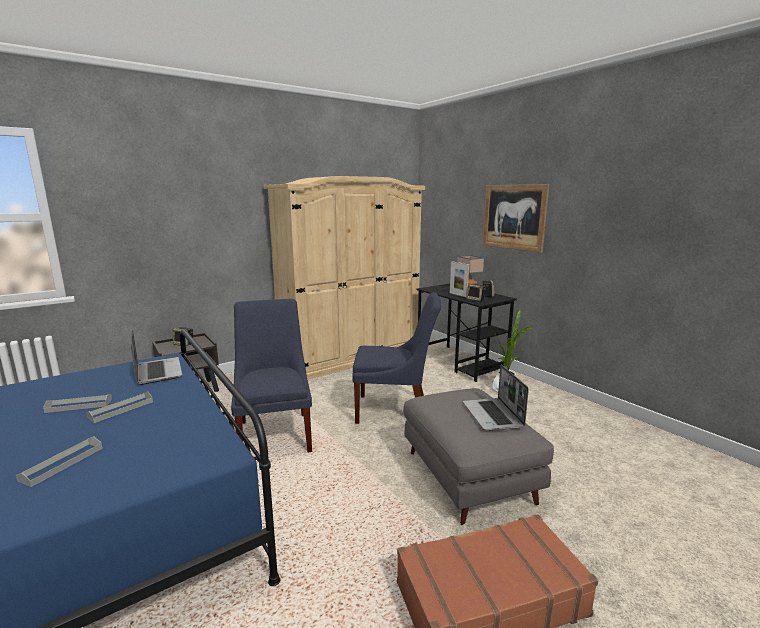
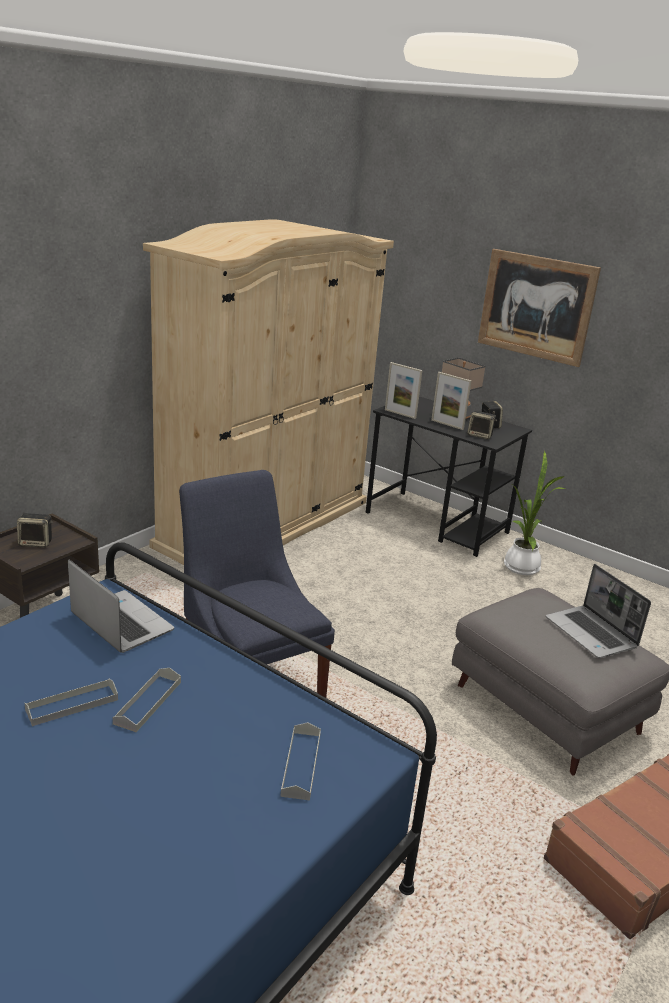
camera: 20 degrees left, 10 degrees up
grey tray [16,436,103,487] -> grey tray moved to [280,722,321,800]
blue chair [352,292,441,424] -> none
none -> picture frame [385,362,423,419]

